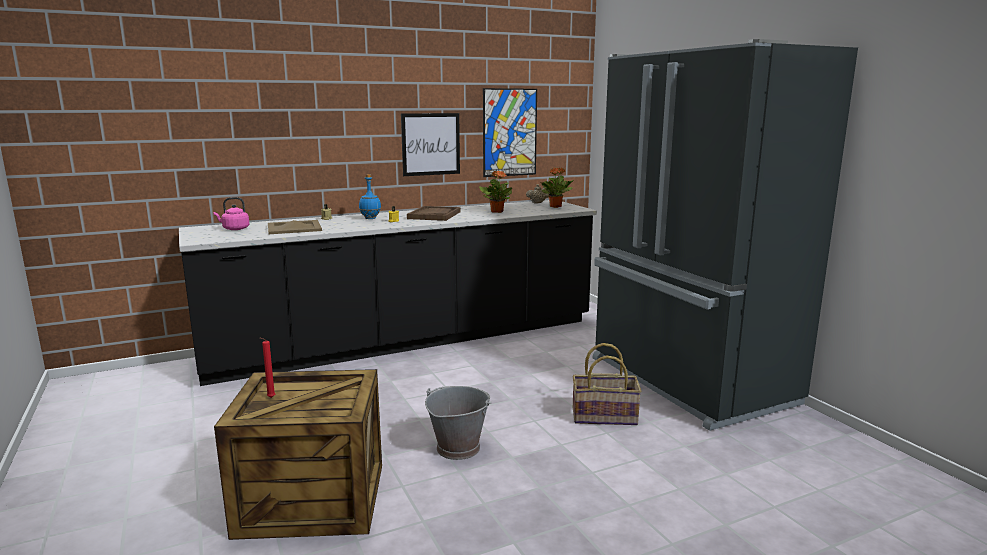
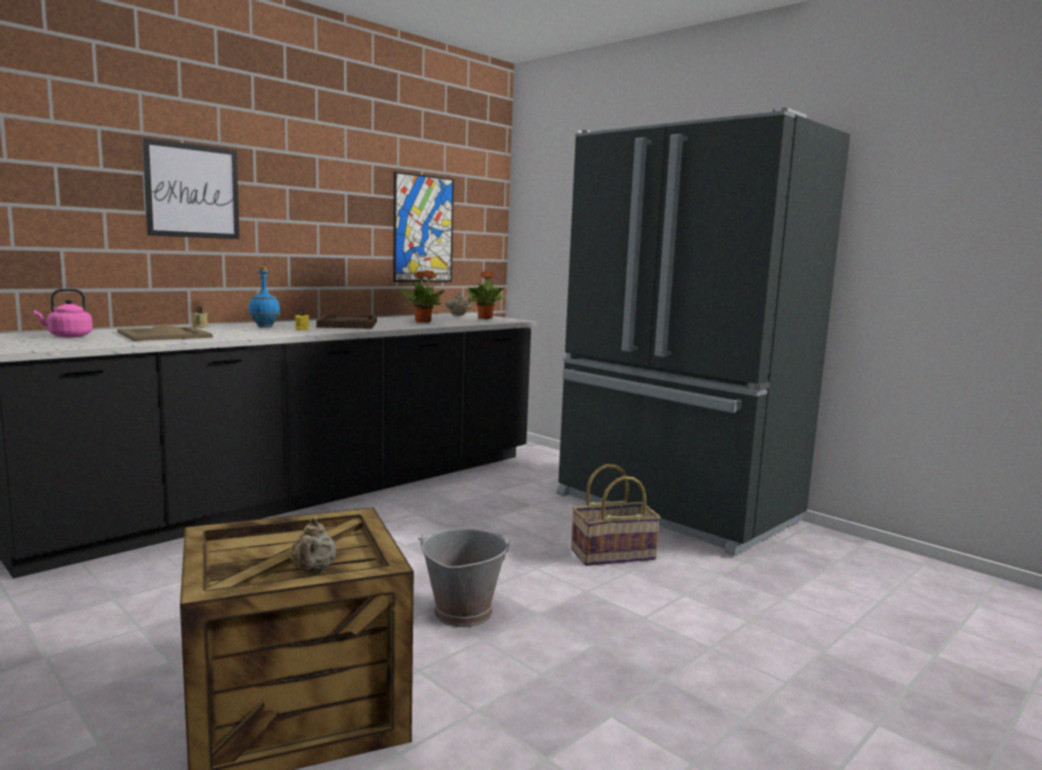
camera: 20 degrees left, 5 degrees down
red candle [260,338,275,398] -> none
picture [401,113,460,176] -> picture moved to [142,138,239,239]
none -> beige teapot [290,517,336,573]

